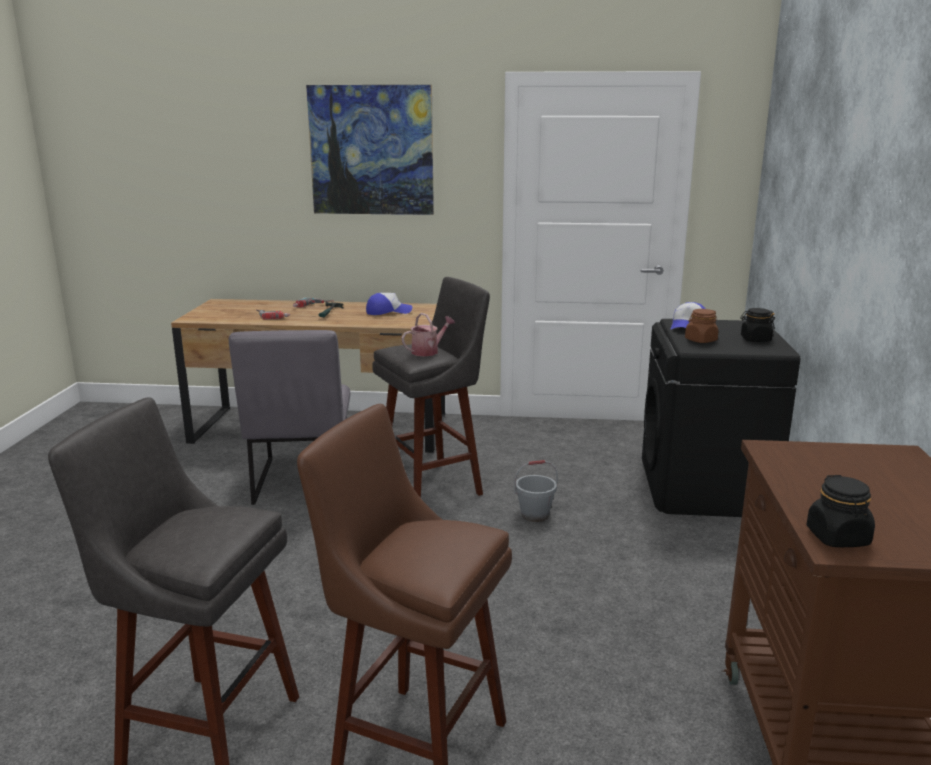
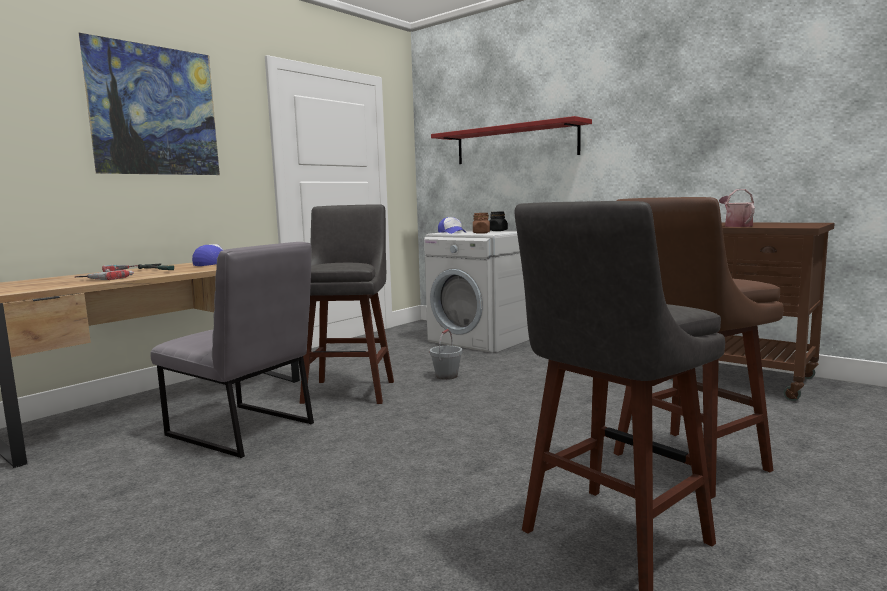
camera: 55 degrees left, 10 degrees down
watering can [402,313,455,356] -> watering can moved to [719,189,755,227]
black washing machine [642,319,800,517] -> white washing machine [424,230,529,353]
black jar [807,475,875,547] -> none
none -> red shelf [431,116,592,164]

